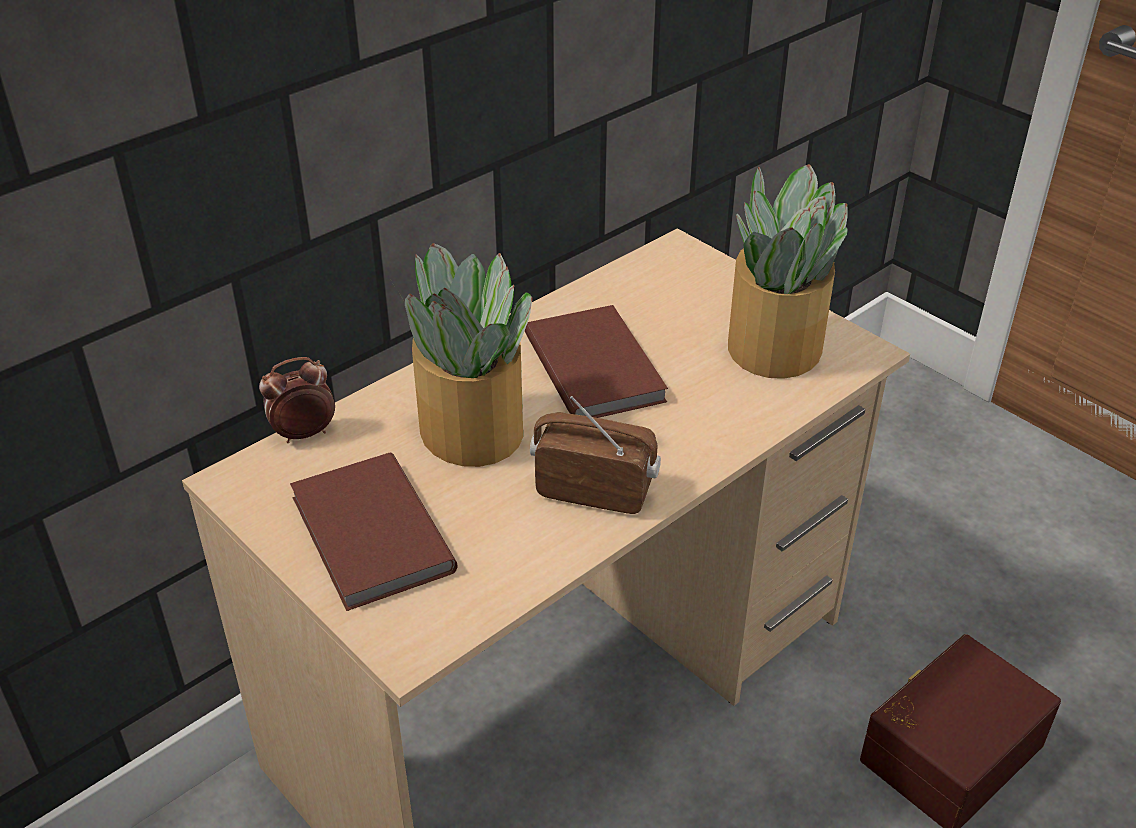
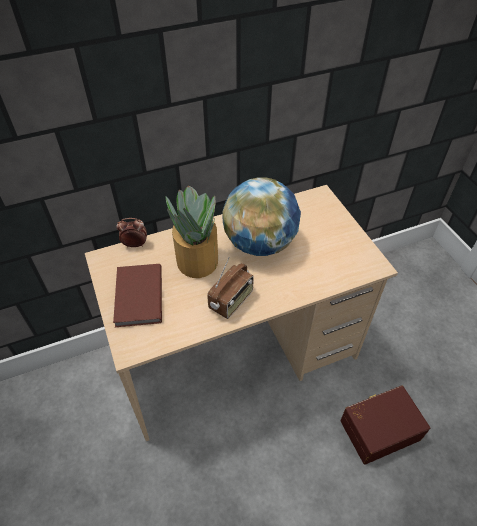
camera: 20 degrees right, 10 degrees up
brown book [525,305,668,418] -> globe [222,177,301,256]
radio [530,396,661,514] -> radio turned 90 degrees clockwise [207,257,254,319]
potted plant [728,164,847,379] -> none

